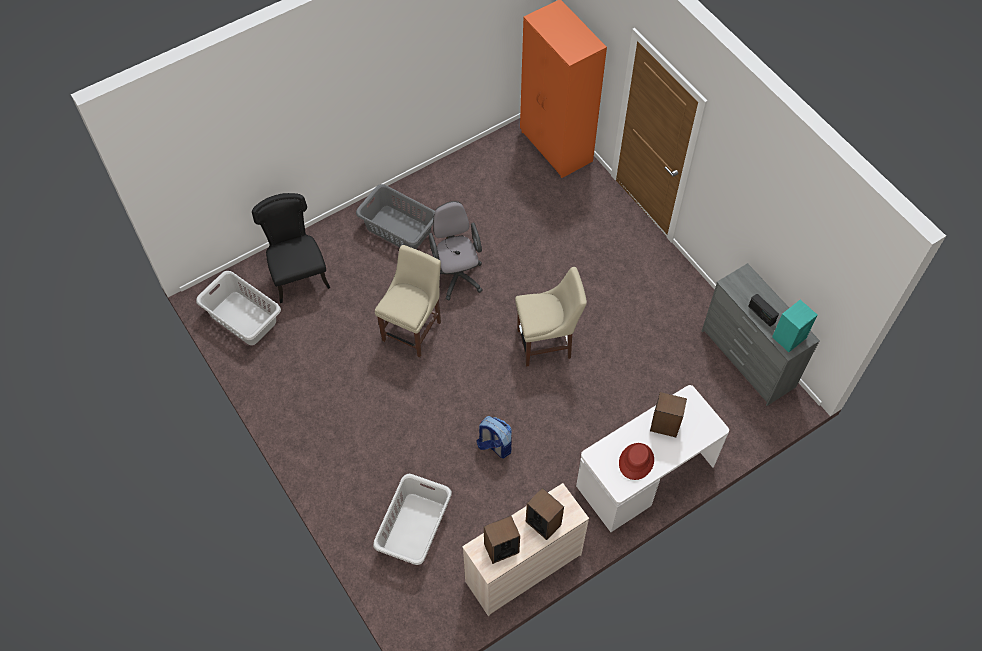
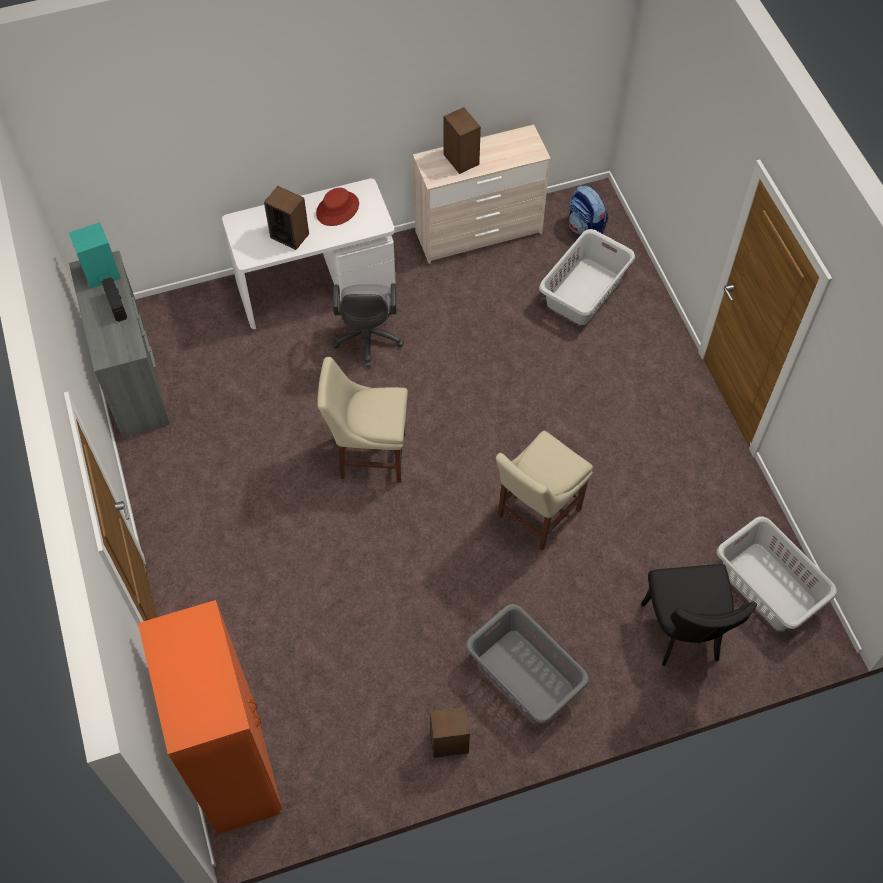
camera: 165 degrees left, 0 degrees up
grey office chair [429,201,483,300] -> grey office chair moved to [333,283,404,367]
backpack [477,416,512,458] -> backpack moved to [569,185,608,234]
speaker [484,516,520,564] -> speaker moved to [430,707,470,758]

